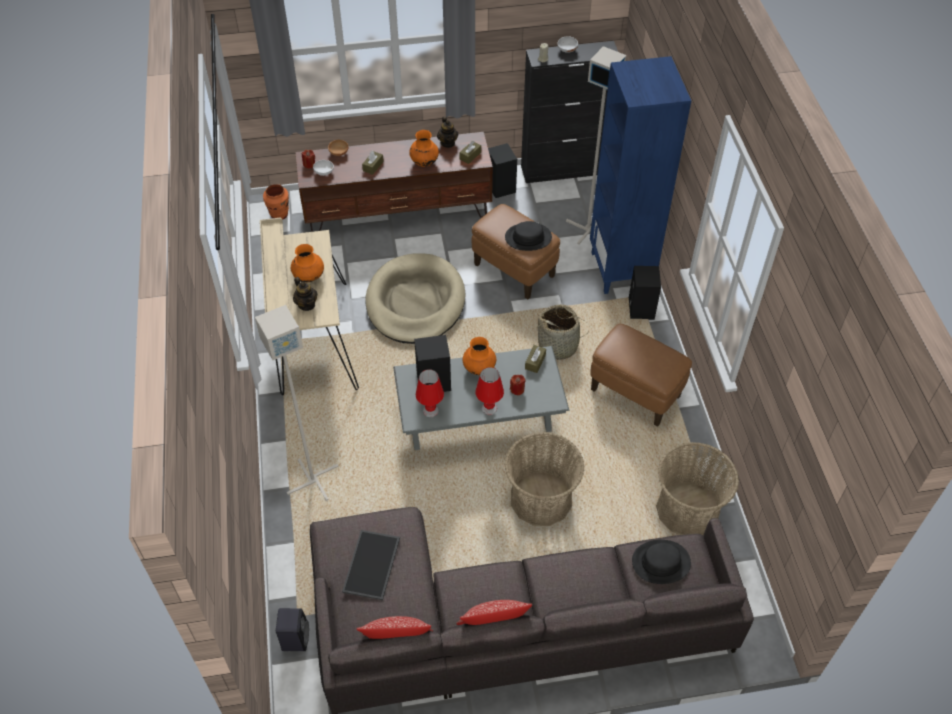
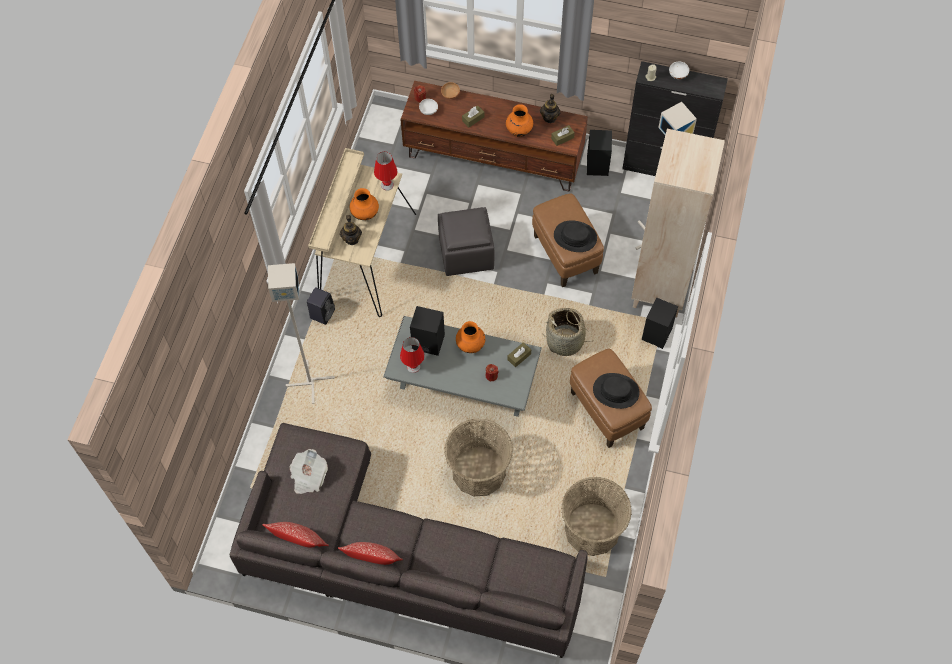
camera: 25 degrees right, 10 degrees up
orange vase [263,184,289,220] -> none
black speaker [276,608,309,651] -> black speaker moved to [307,287,335,325]
tray [342,530,400,600] -> newspaper [289,449,328,494]
beige dog bed [365,253,465,344] -> grey ottoman [438,207,494,276]
red table lamp [475,367,504,415] -> red table lamp moved to [374,152,397,191]
blue bookcase [590,56,691,294] -> beige bookcase [631,129,725,317]
black hat [632,540,691,584] -> black hat moved to [593,373,639,409]

